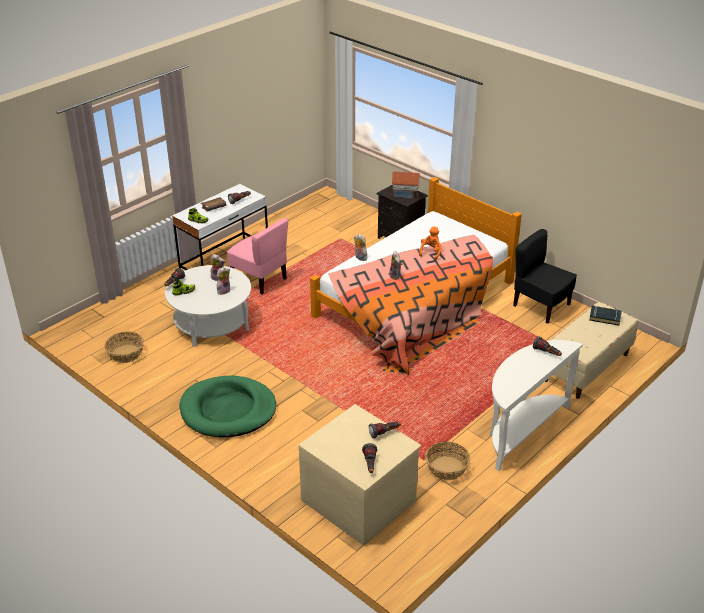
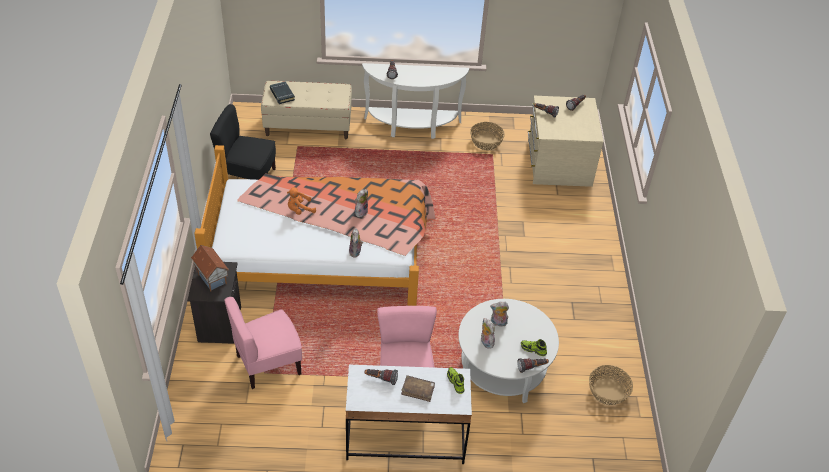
camera: 135 degrees left, 10 degrees up
green dog bed [180,376,276,437] -> none
black chair [513,229,577,324] -> black chair turned 105 degrees clockwise [210,104,276,180]
none -> pink chair [224,297,302,389]

